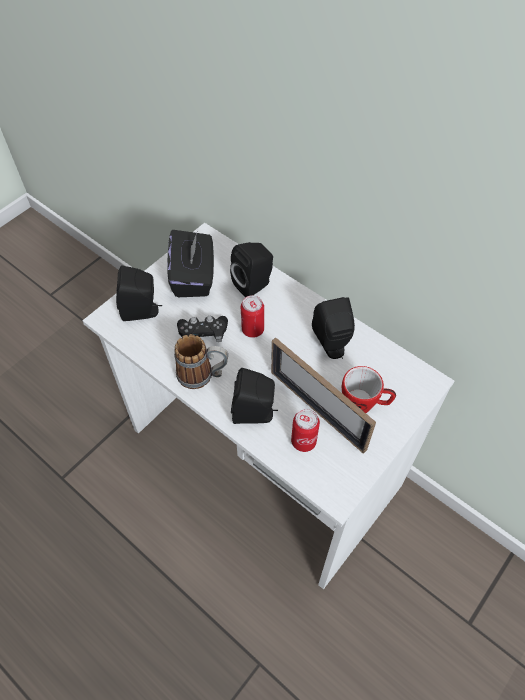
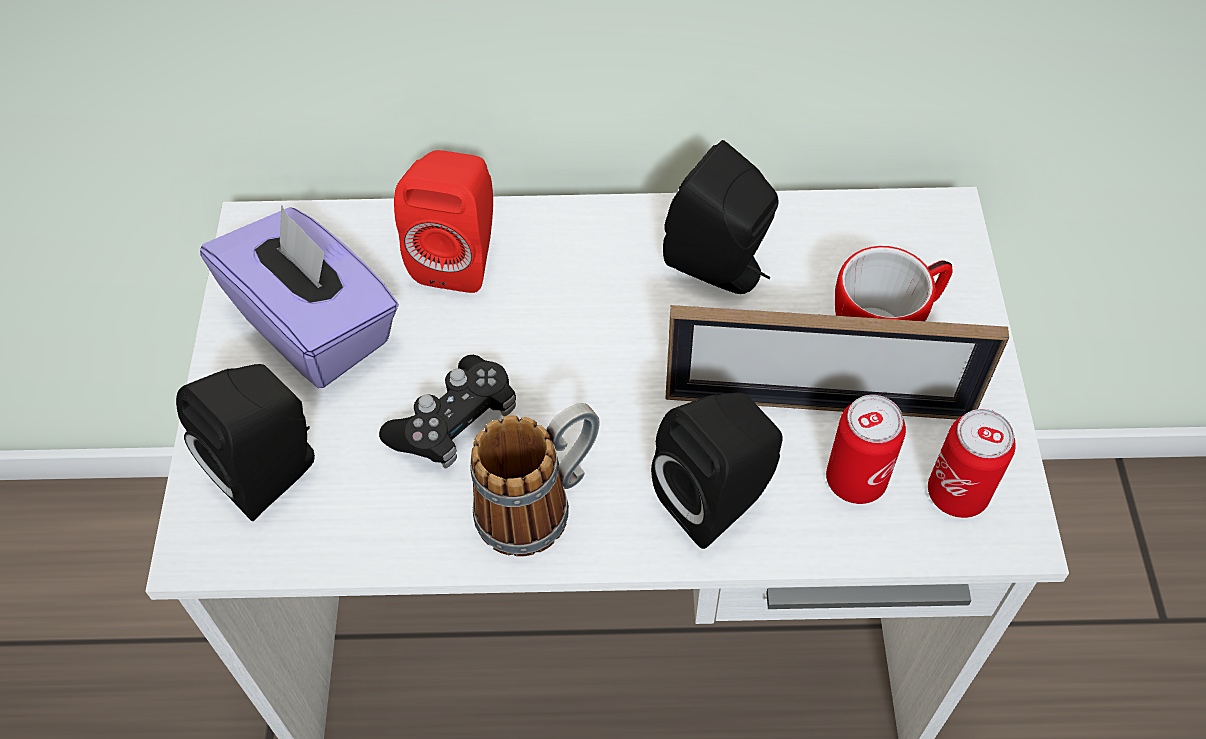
camera: 40 degrees left, 0 degrees up
black tissue box [167,230,214,297] -> purple tissue box [200,205,399,388]
black speaker [230,242,273,298] -> red speaker [394,150,493,293]
can [241,295,264,338] -> can moved to [928,409,1016,518]

